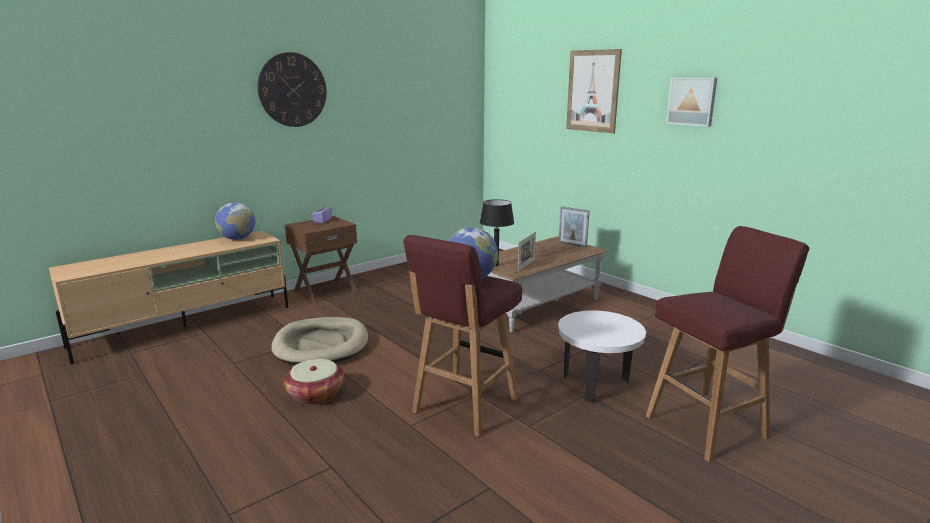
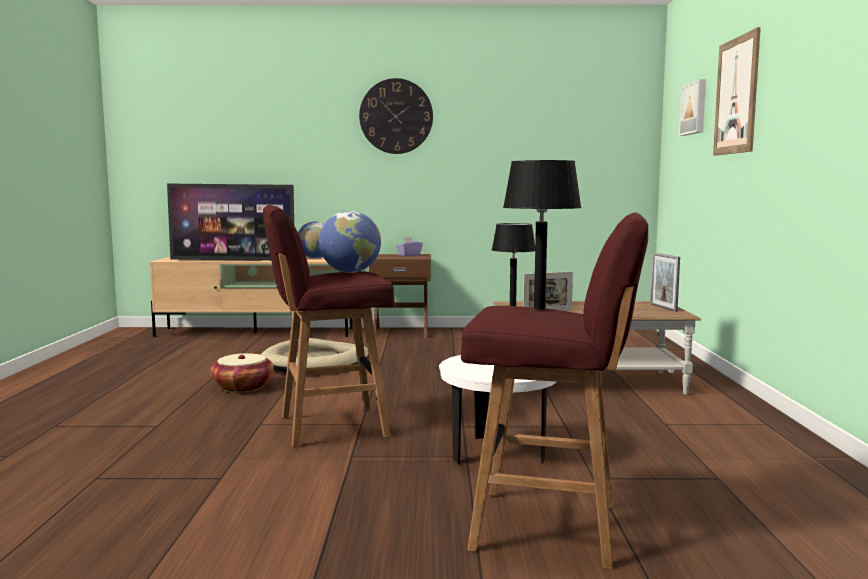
camera: 40 degrees right, 10 degrees down
picture [666,77,717,127] -> picture moved to [679,79,706,136]
none -> television [167,184,294,261]
none -> black table lamp [503,160,582,310]

